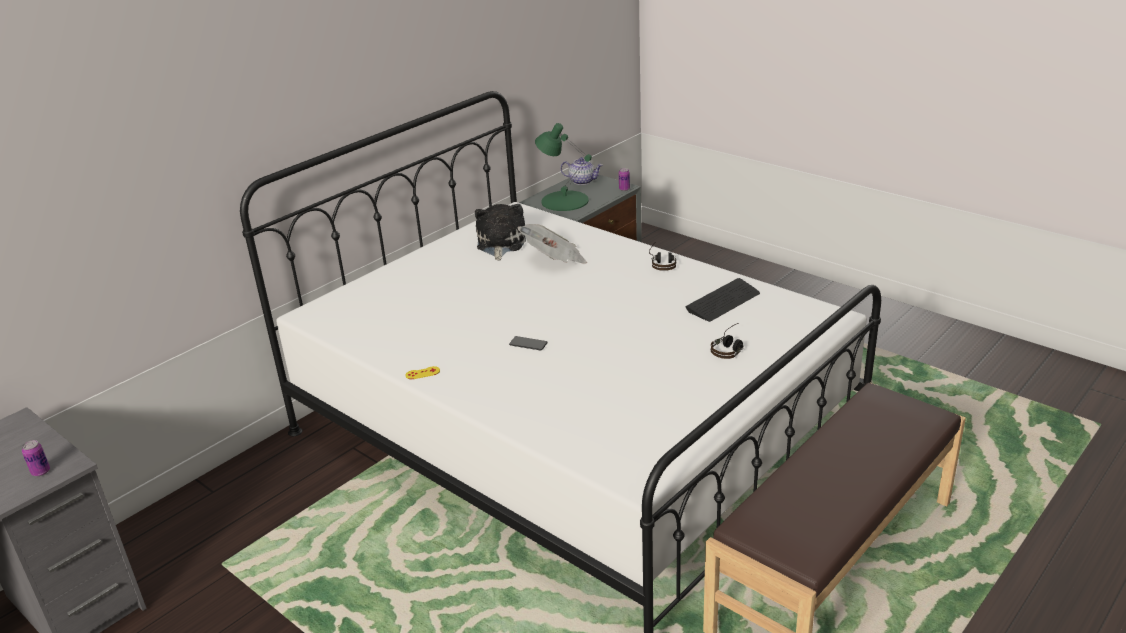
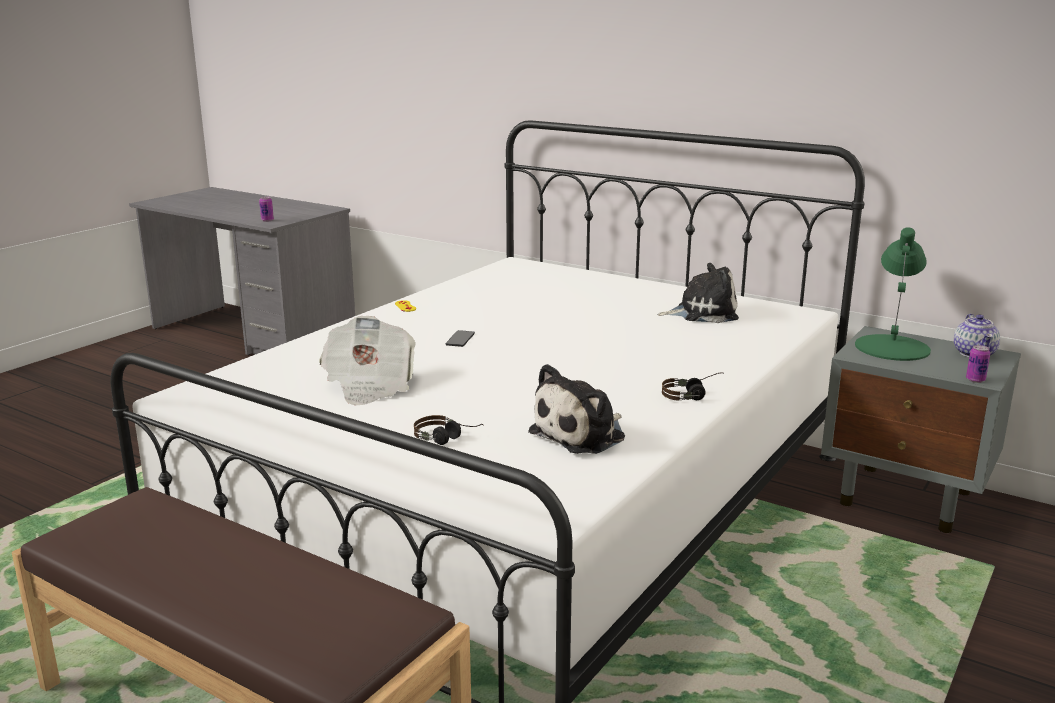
camera: 80 degrees right, 10 degrees down
newspaper [517,224,588,263] -> newspaper moved to [319,316,416,406]
keyboard [685,278,760,322] -> plush toy [528,364,625,454]

